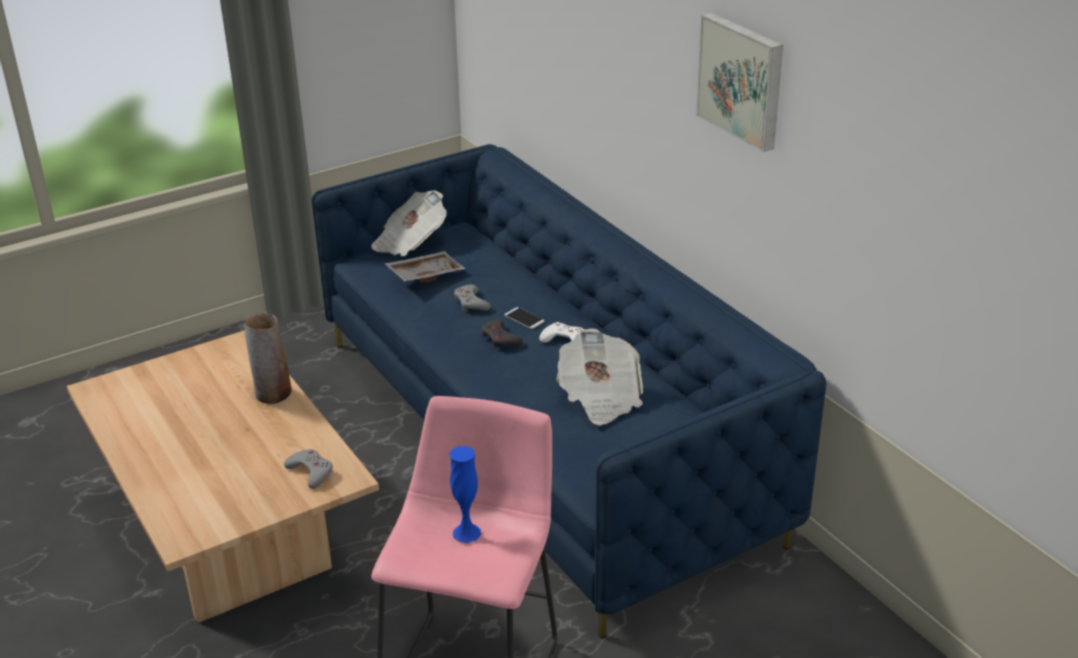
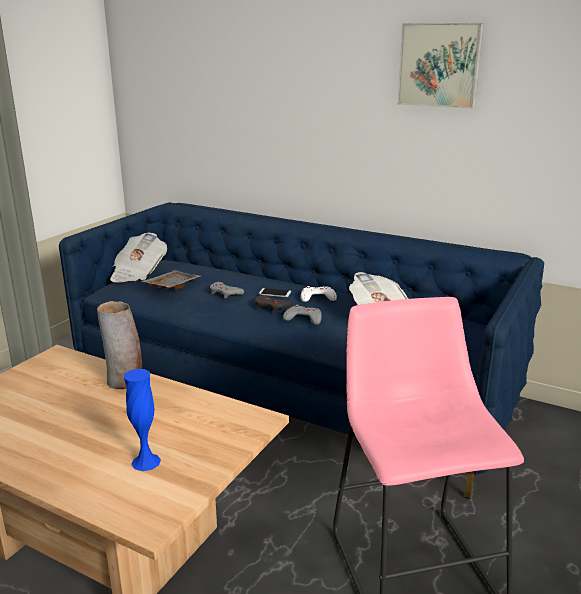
camera: 30 degrees left, 10 degrees down
grey game controller [284,449,333,489] -> grey game controller moved to [283,305,322,325]
blue vase [449,446,481,543] -> blue vase moved to [124,369,161,471]

